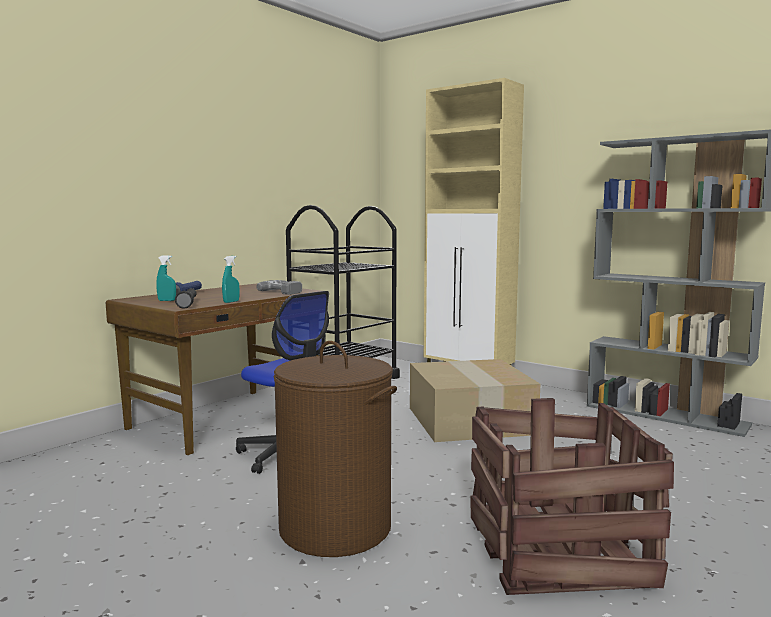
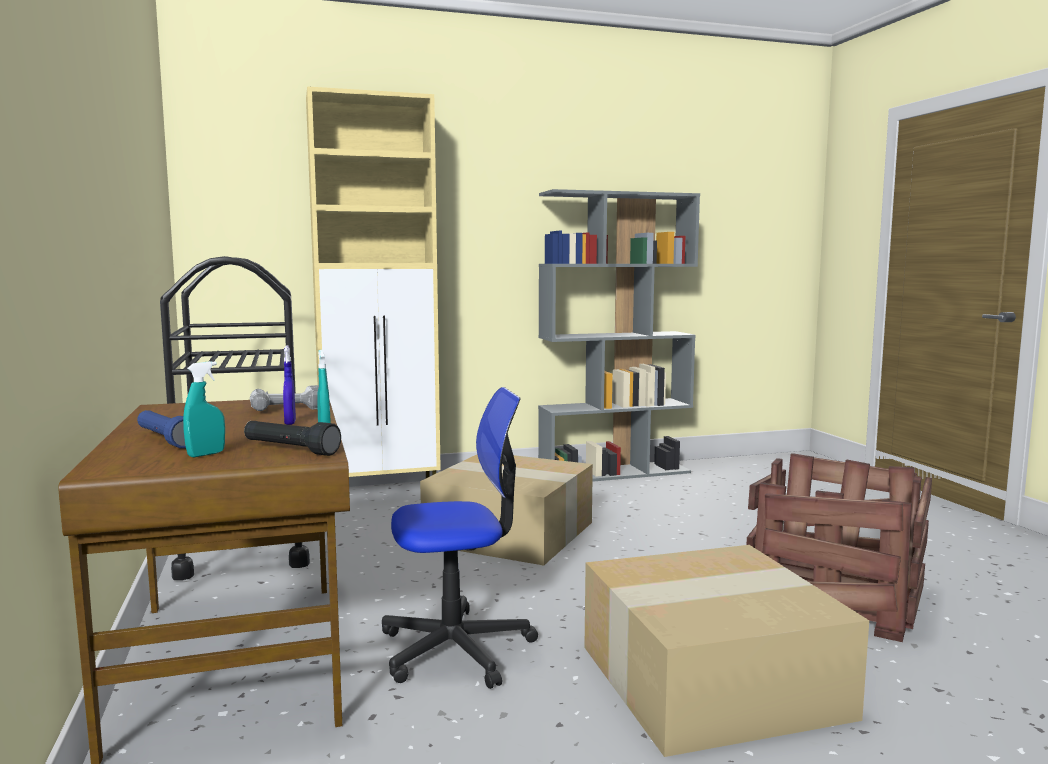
camera: 55 degrees left, 0 degrees up
brown laundry basket [273,341,397,557] -> cardboard box [584,545,869,757]
none -> blue spray bottle [283,345,296,425]

